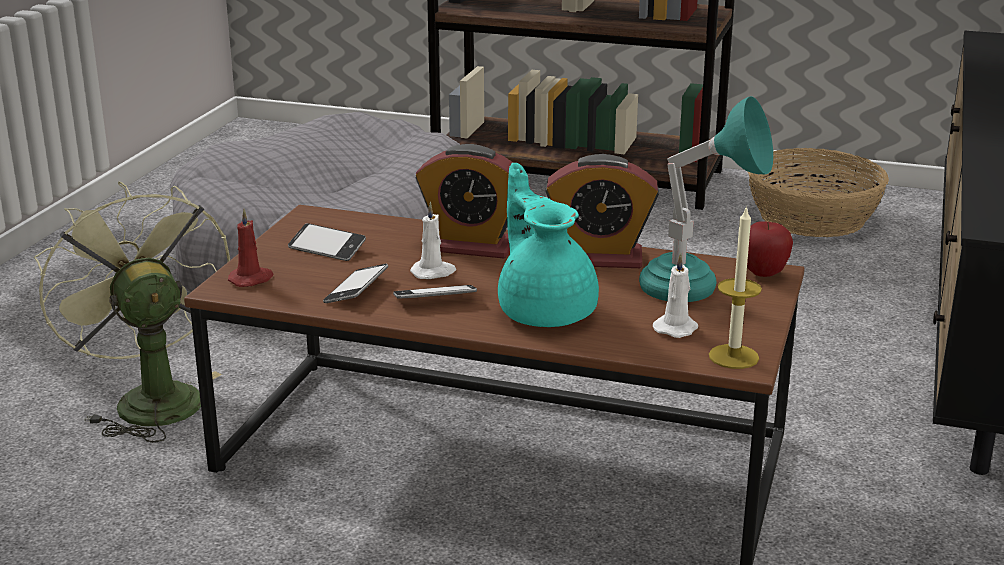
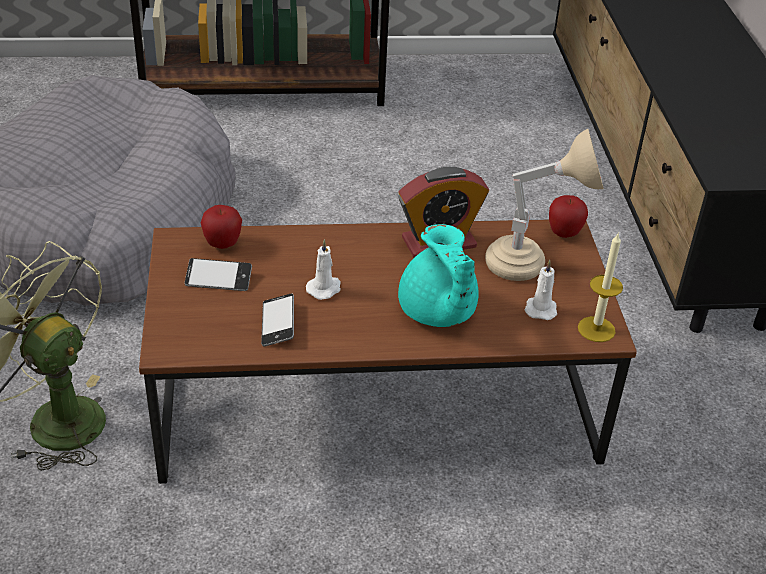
camera: 25 degrees left, 15 degrees up
red candle [228,209,274,287] -> none
phone [393,285,477,298] -> none
alarm clock [415,144,513,259] -> none
turquoise teapot [498,163,599,327] -> turquoise teapot turned 150 degrees counterclockwise [398,224,479,327]
turquoise table lamp [639,96,773,302] -> beige table lamp [485,129,604,281]
basket [747,148,889,237] -> none
none -> apple [201,205,242,249]

